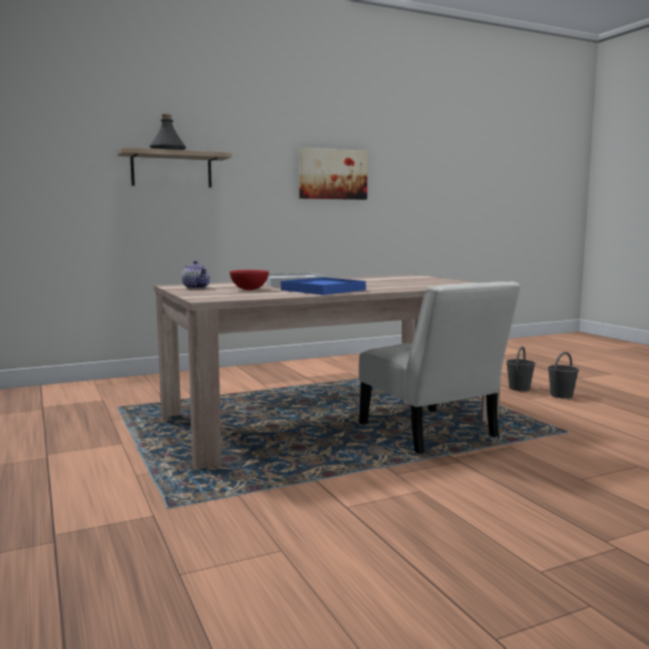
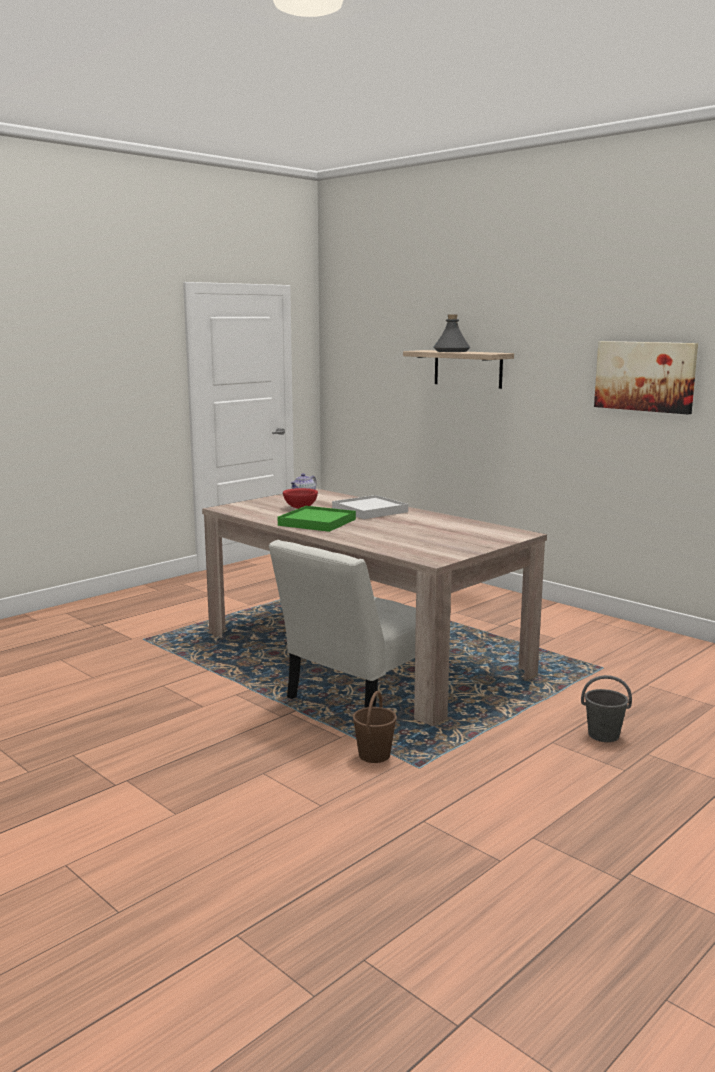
camera: 70 degrees right, 5 degrees up
blue tray [281,277,366,295] -> green tray [278,506,356,532]
grey bucket [548,352,579,399] -> none
none -> brown bucket [353,691,397,763]

